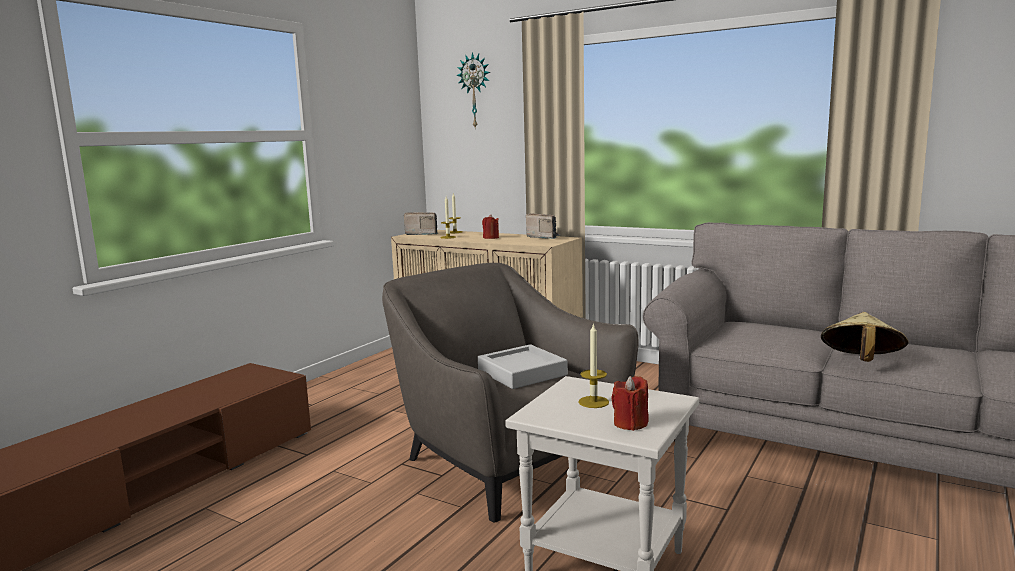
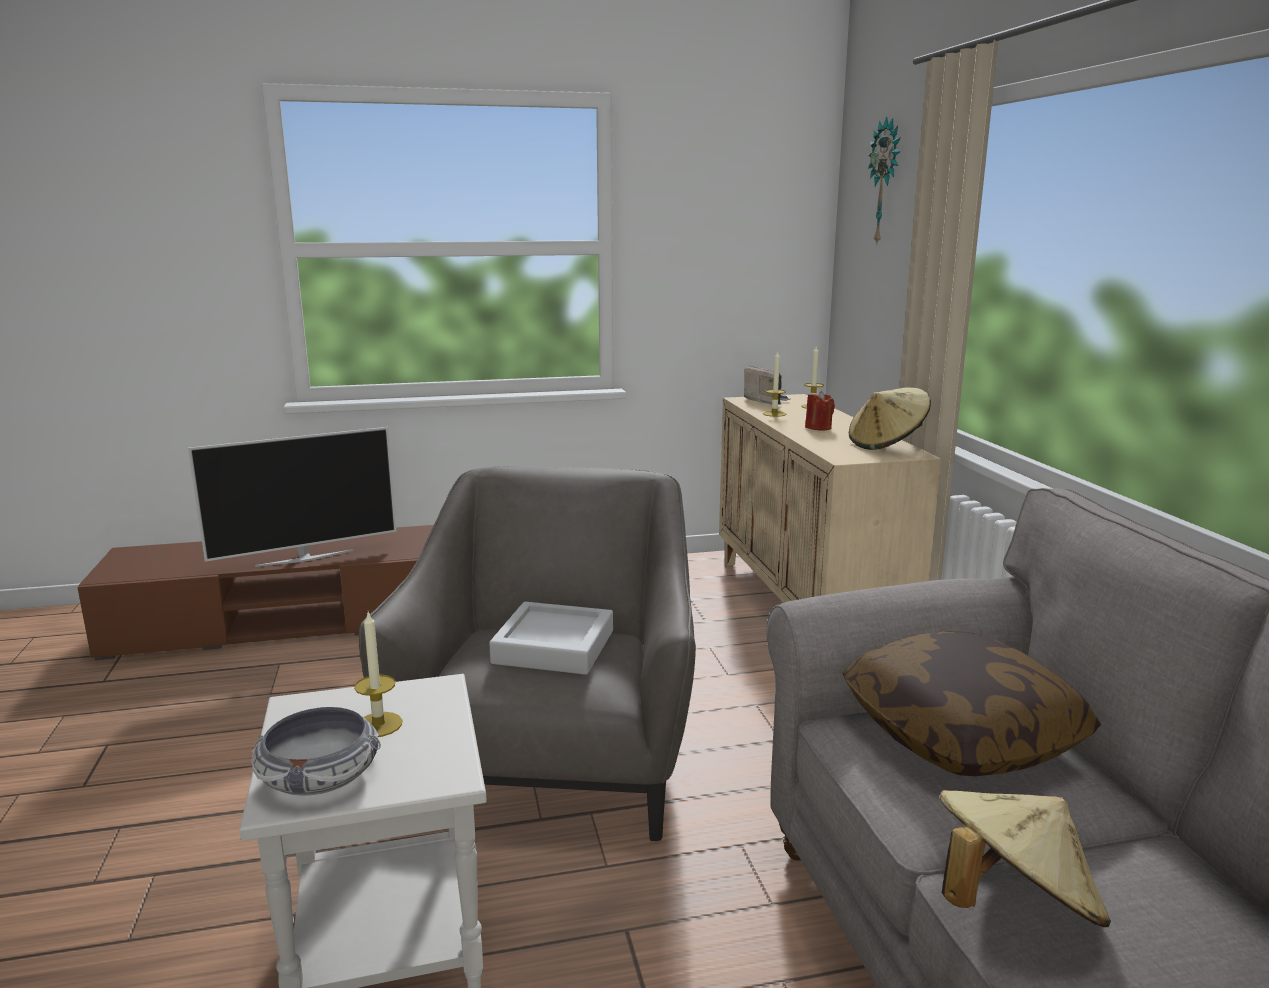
camera: 45 degrees right, 5 degrees up
radio [526,213,561,239] -> beige hat [849,388,931,450]
red candle [611,376,649,431] -> bowl [251,707,381,796]
none -> television [188,427,397,567]
none -> pillow [842,631,1101,776]

